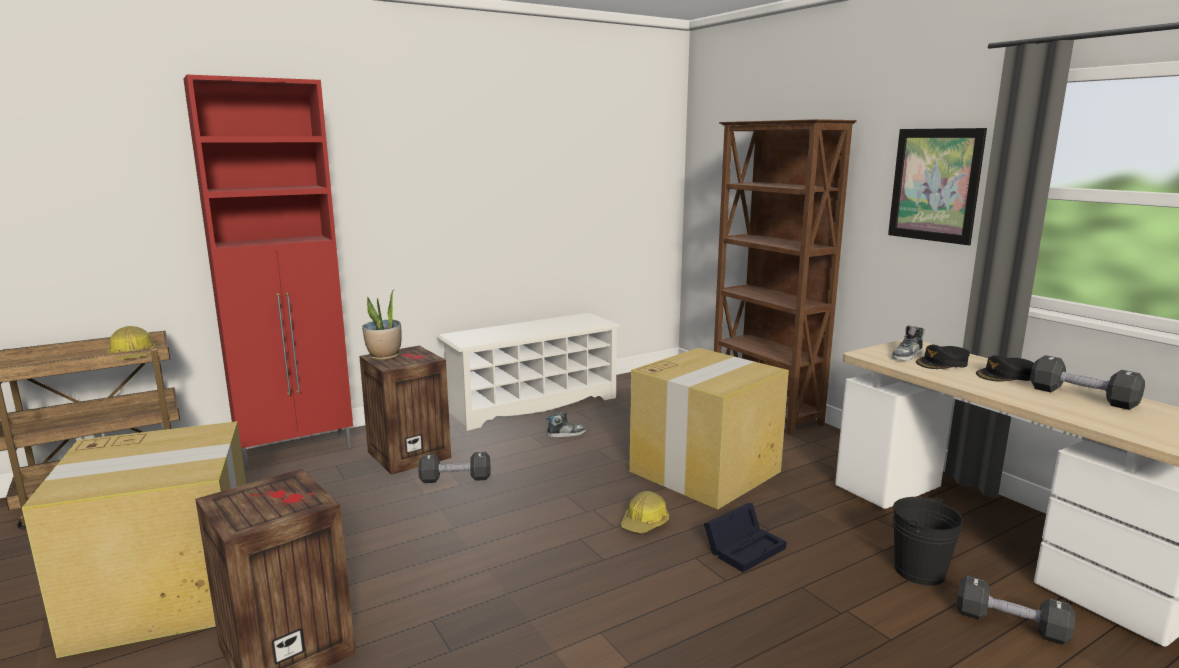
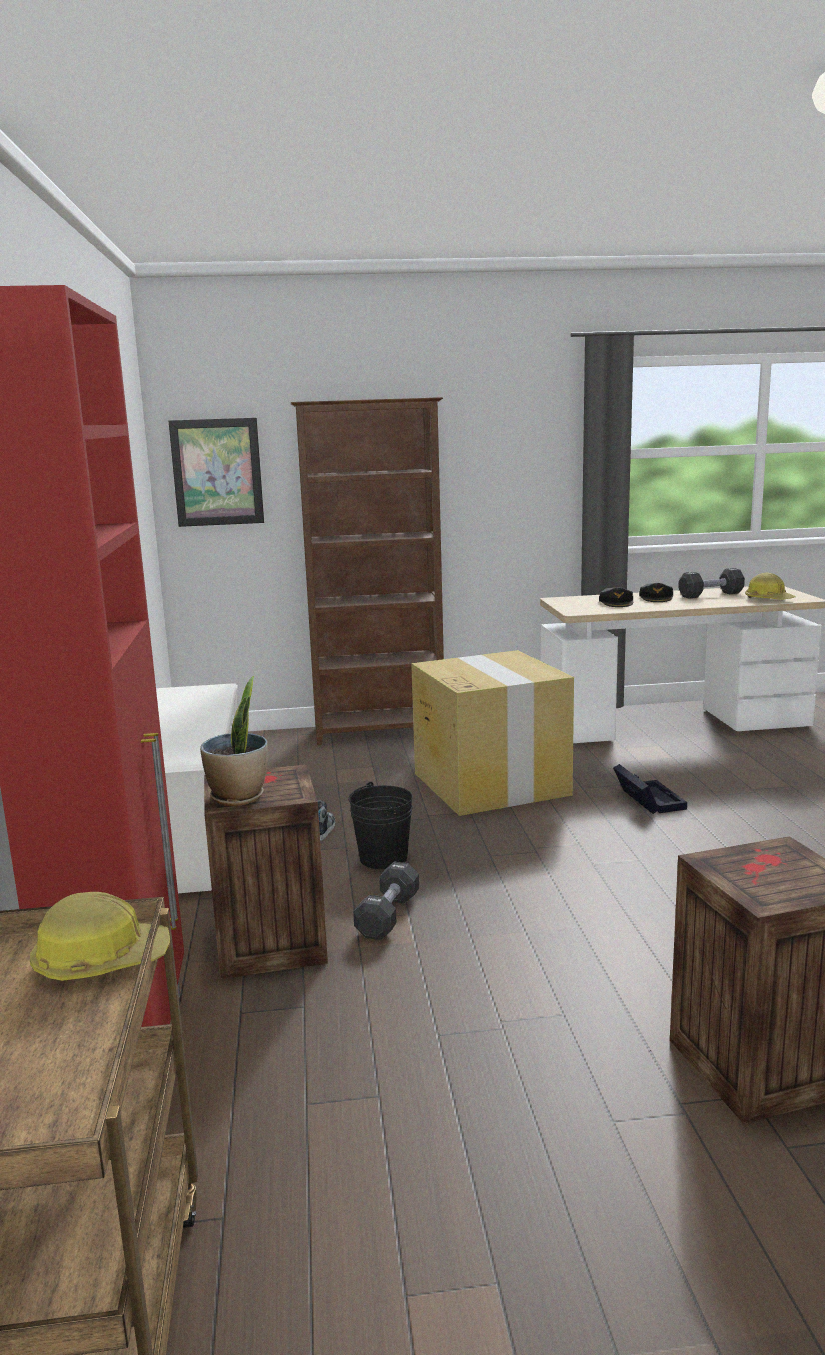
camera: 65 degrees left, 0 degrees up
cardboard box [22,421,246,658] -> none
hard hat [620,491,669,533] -> hard hat moved to [745,573,795,599]
picture [888,128,987,245] -> picture moved to [169,418,264,527]
shoe [892,326,925,361] -> none
black bucket [893,497,963,586] -> black bucket moved to [348,782,413,869]
black dumbbell [956,575,1075,645] -> none

